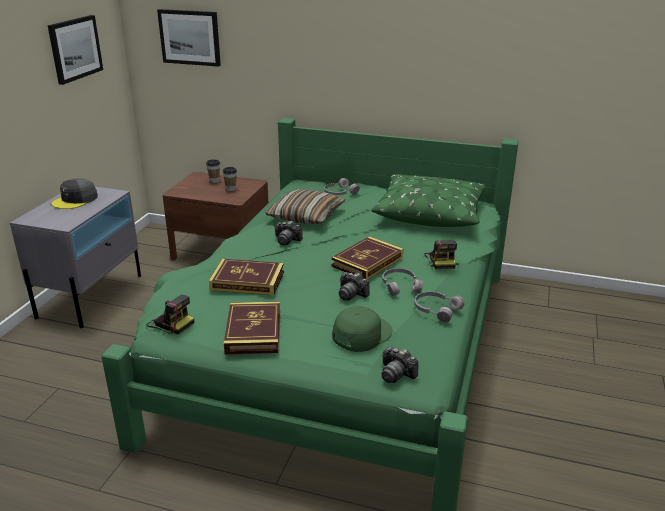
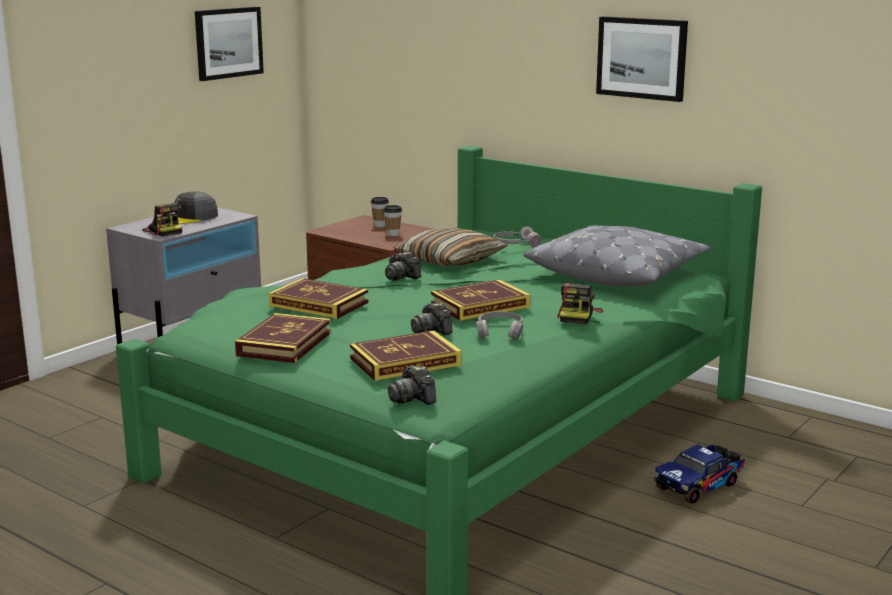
camera: 20 degrees right, 10 degrees down
camera [146,295,194,335] -> camera moved to [142,203,182,236]
picture [157,9,221,67] -> picture moved to [596,17,688,102]
green cap [332,306,392,352] -> book [350,330,462,381]
green pillow [371,174,486,227] -> grey pillow [523,225,711,287]
grey headphones [414,292,465,322] -> none
none -> toy truck [654,444,745,503]

